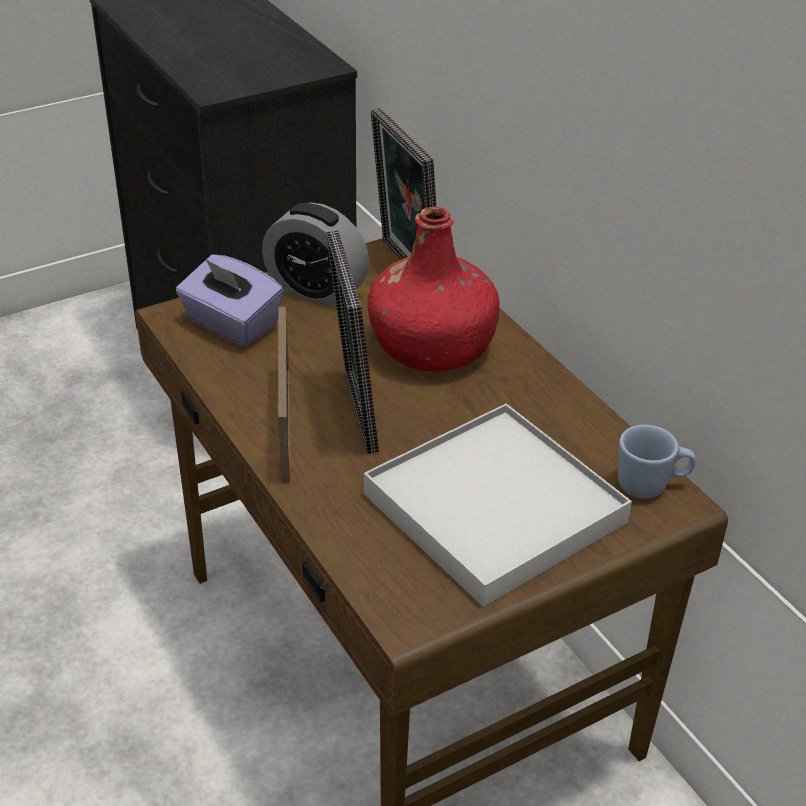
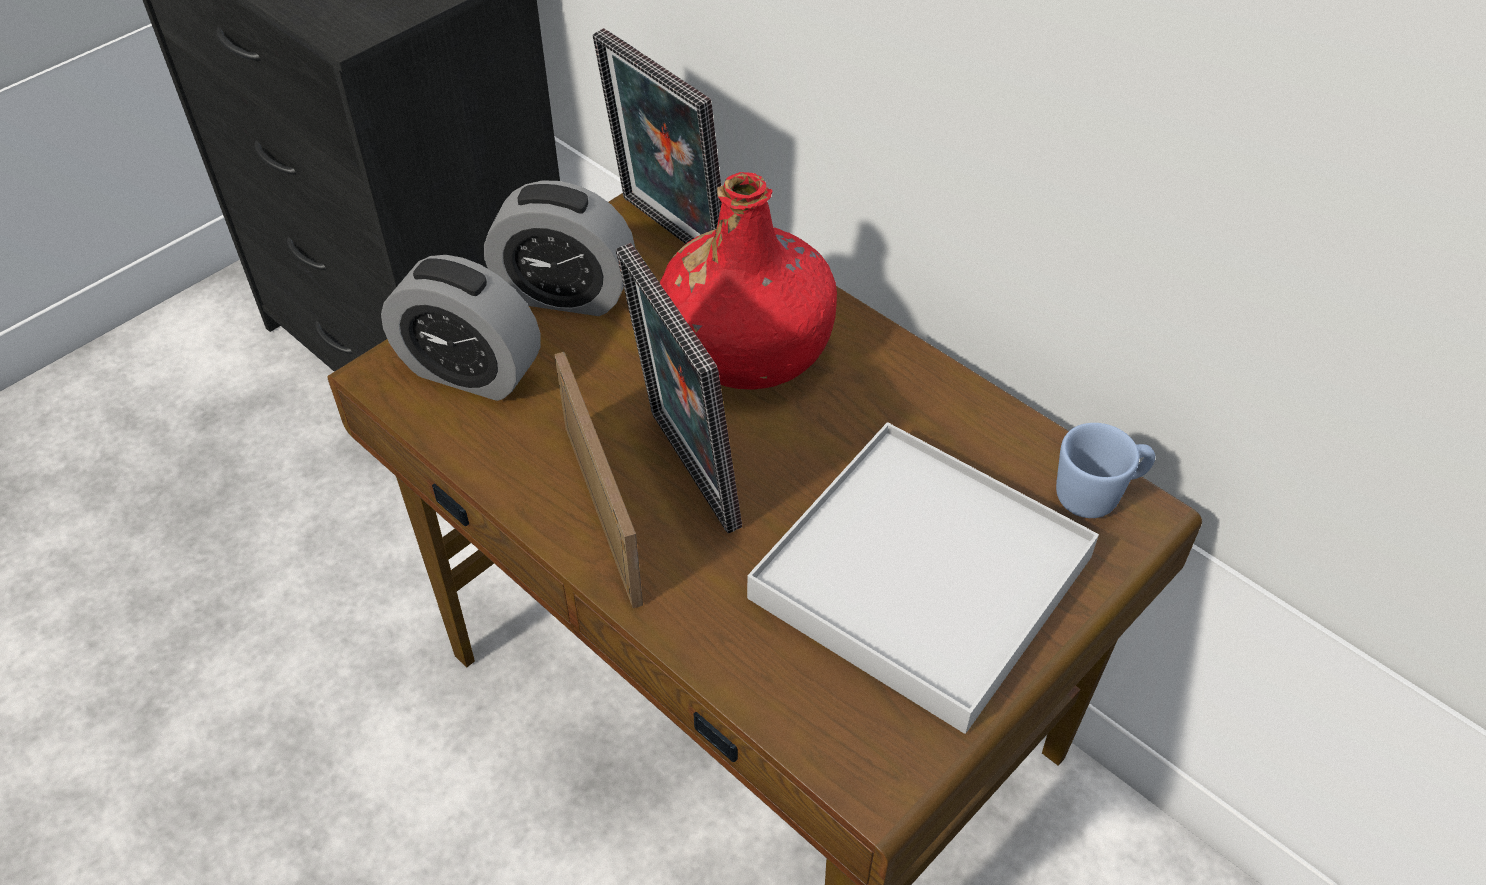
camera: 15 degrees left, 10 degrees up
purple tissue box [176,255,284,346] -> alarm clock [381,255,540,401]

